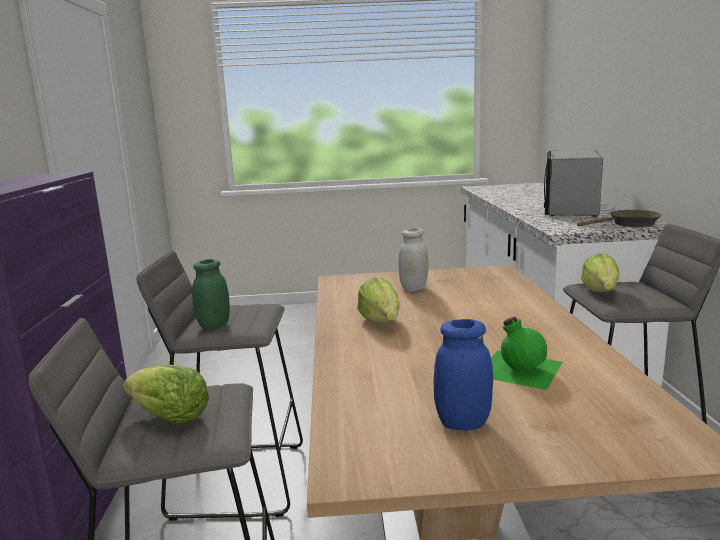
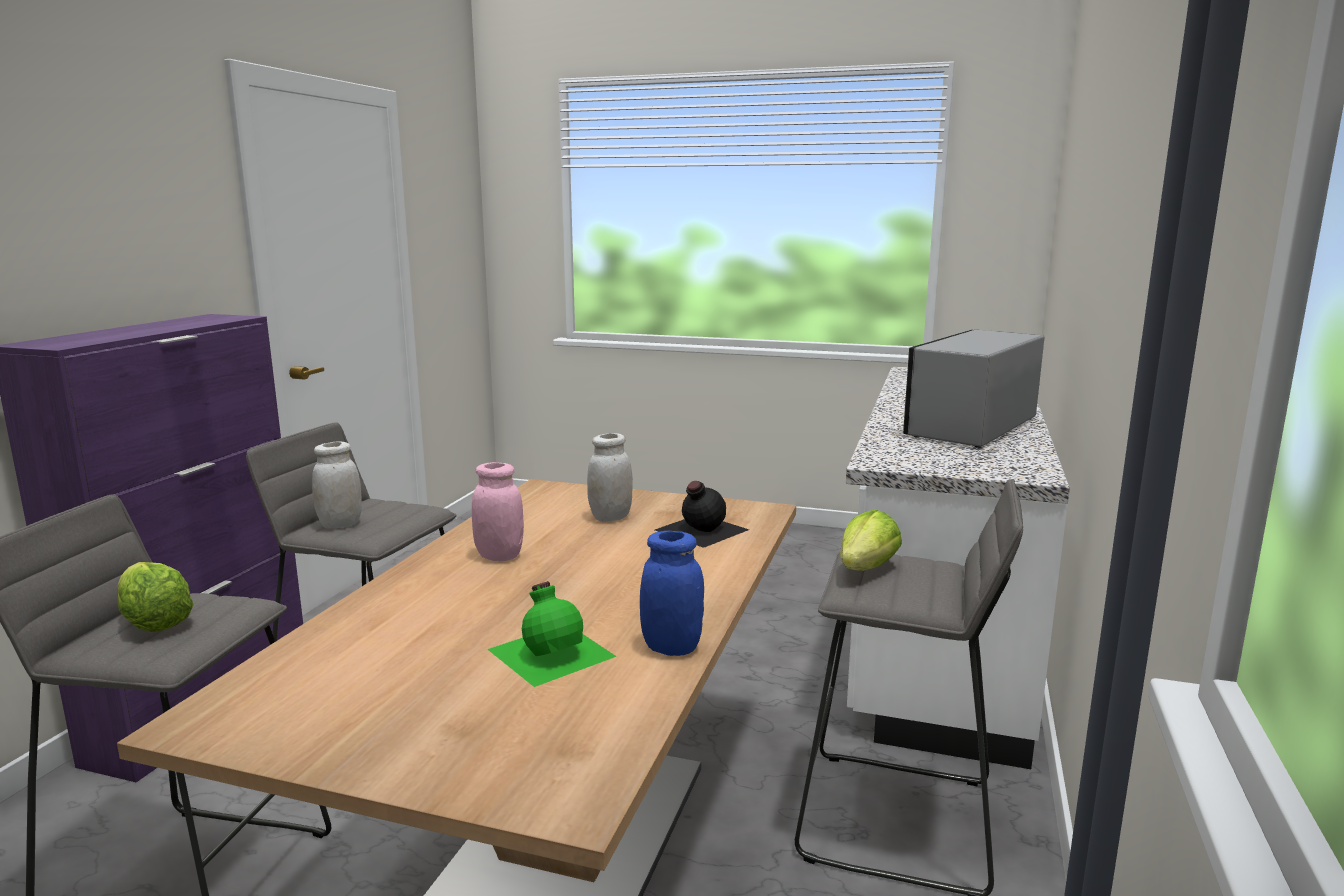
camera: 20 degrees right, 0 degrees up
green jar [192,259,230,330] -> white jar [312,441,362,529]
lettuce [357,277,400,324] -> pink jar [472,462,524,561]
blue jar [434,319,493,431] -> blue jar moved to [640,531,704,656]
brown frying pan [577,210,662,227] -> none
none -> black bottle [655,481,749,548]

